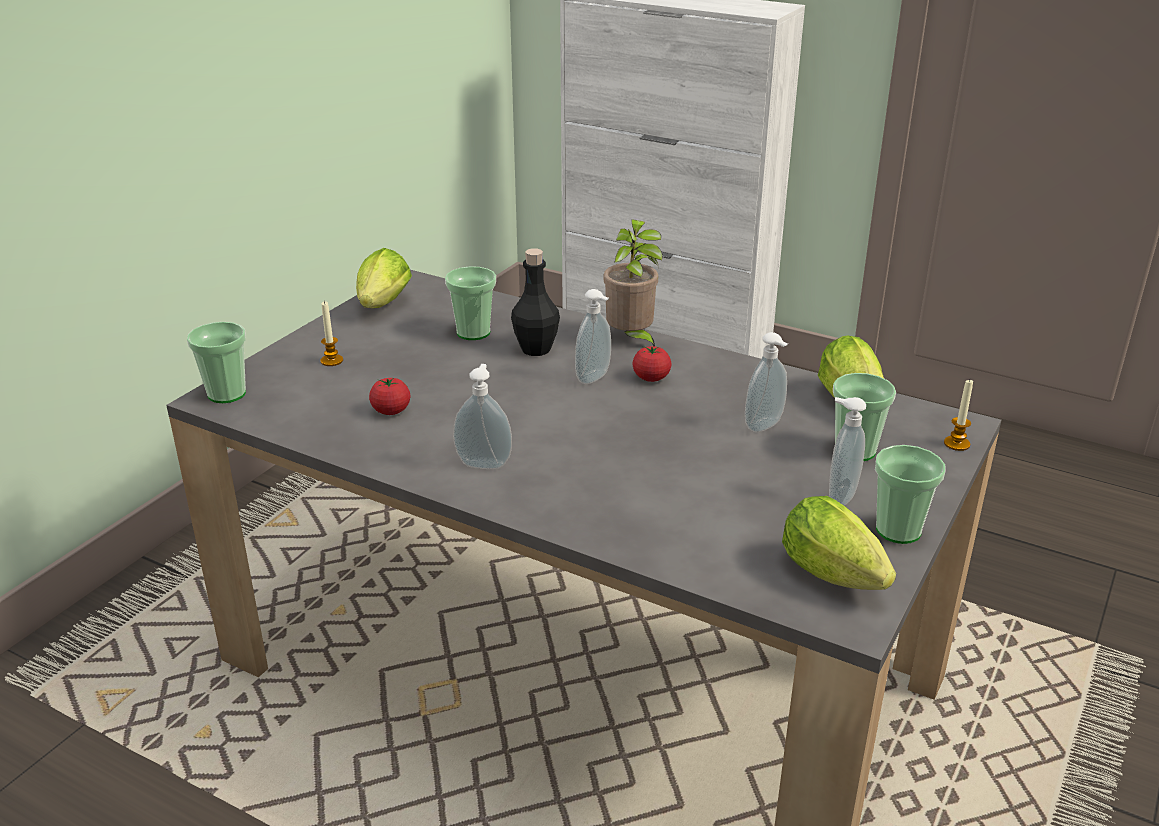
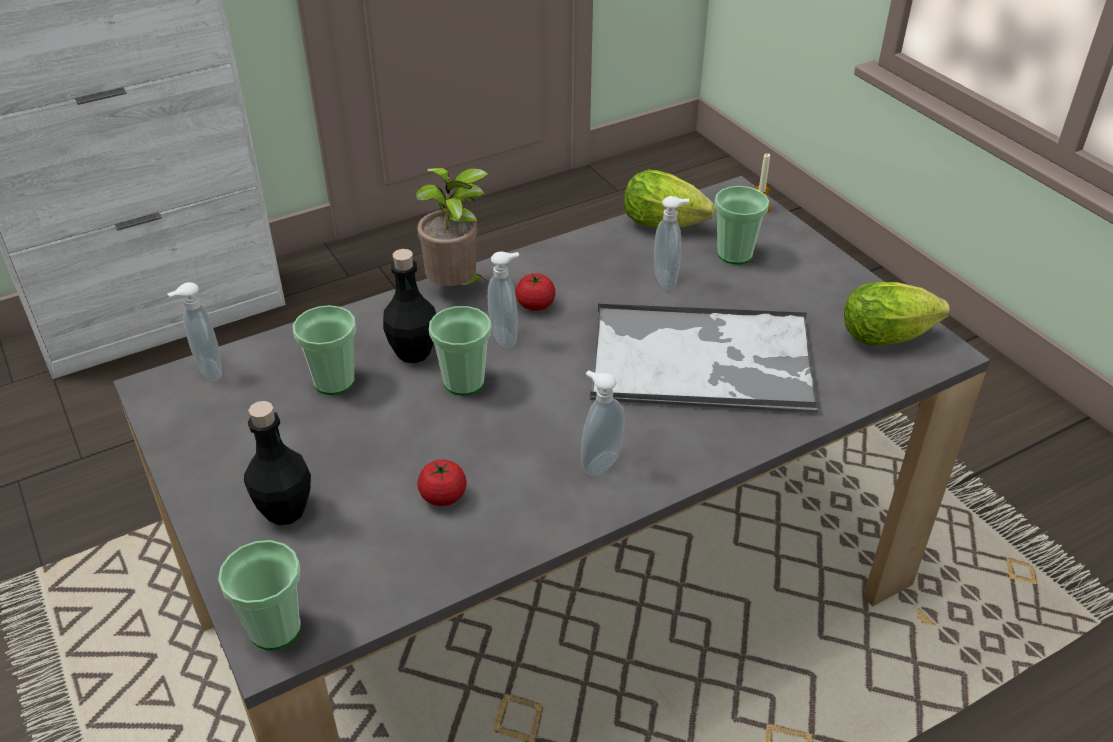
camera: 60 degrees left, 10 degrees up
candle [321,301,343,366] -> black bottle [244,401,311,525]
lettuce [356,248,412,308] -> none
soap dispenser [829,397,866,506] -> soap dispenser moved to [167,282,222,381]
cup [875,445,945,544] -> cup moved to [429,306,491,395]
none -> tray [590,304,819,413]

